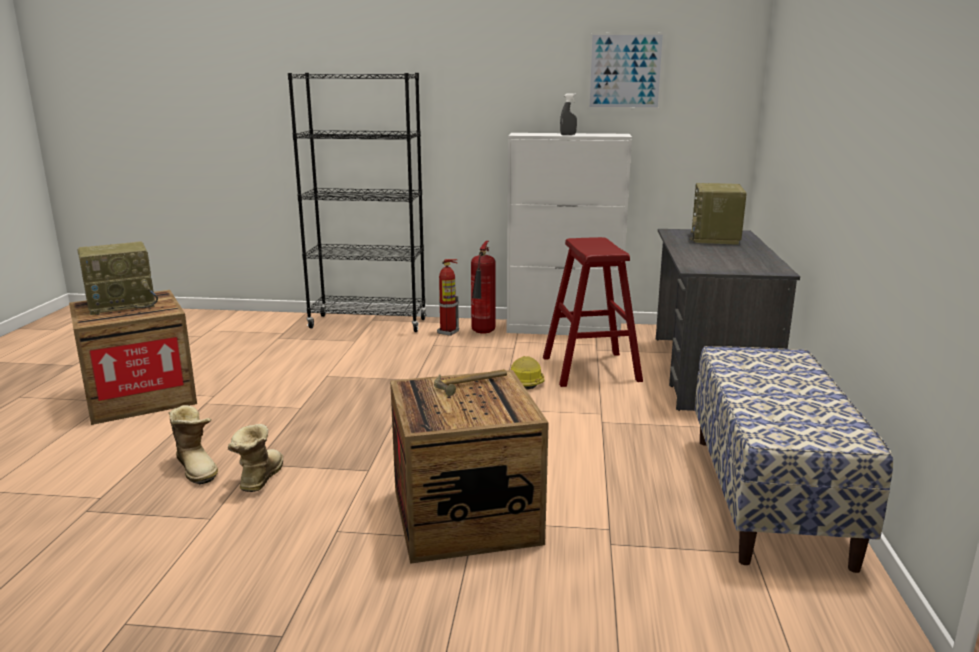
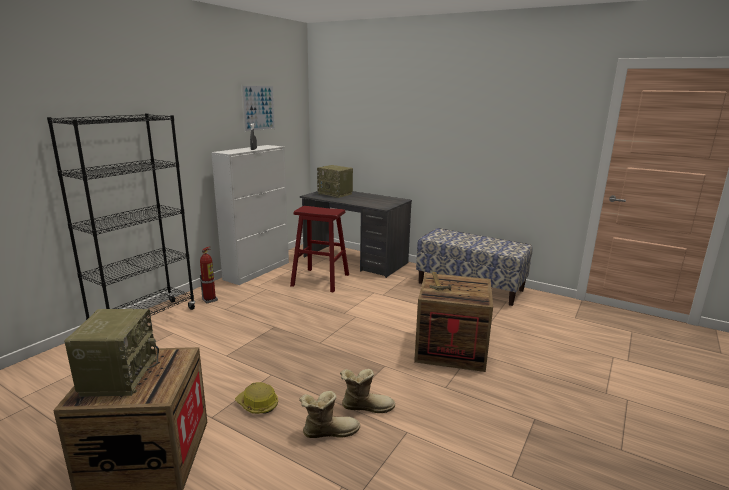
camera: 65 degrees left, 0 degrees up
boot [228,424,283,492] -> boot turned 150 degrees clockwise [340,369,395,413]
fire extinguisher [471,241,496,334] -> none
hard hat [511,356,544,390] -> hard hat moved to [235,382,278,414]

